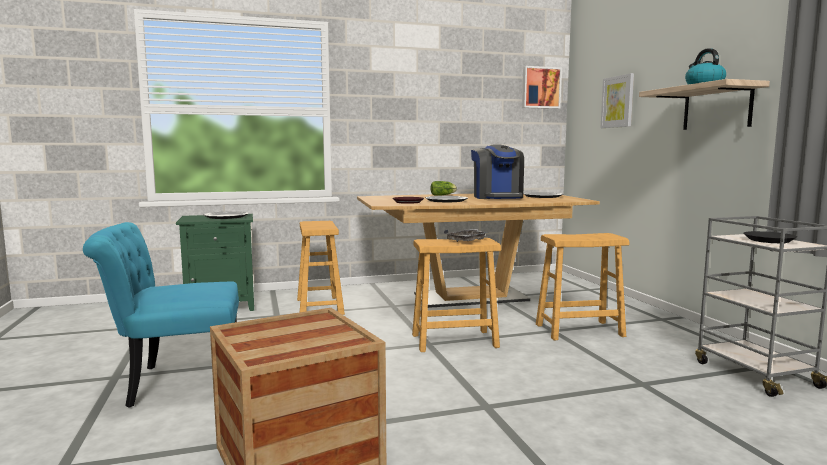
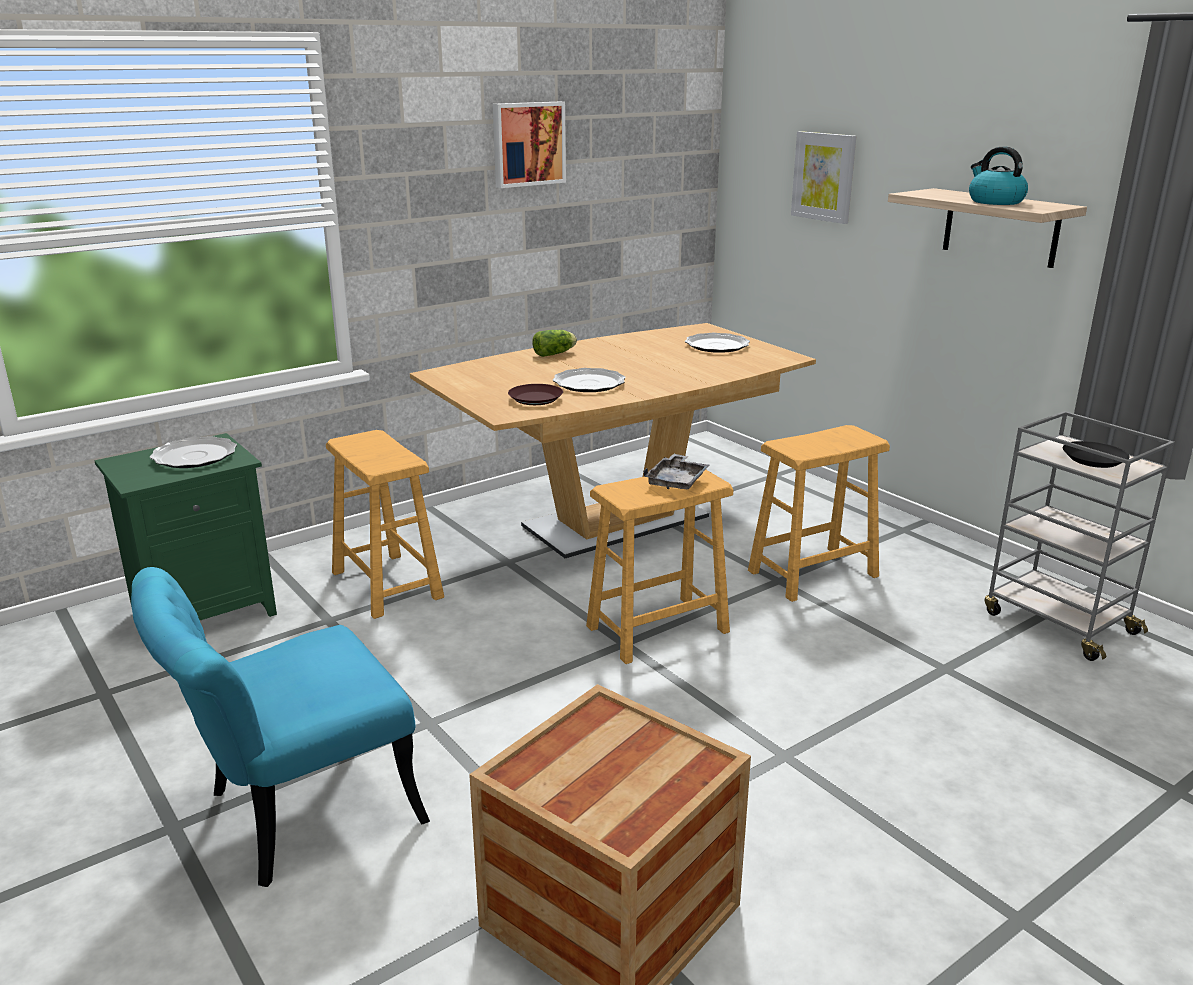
camera: 20 degrees left, 15 degrees up
coffee machine [471,144,524,199] -> none
picture [522,66,562,109] -> picture moved to [493,102,566,188]

